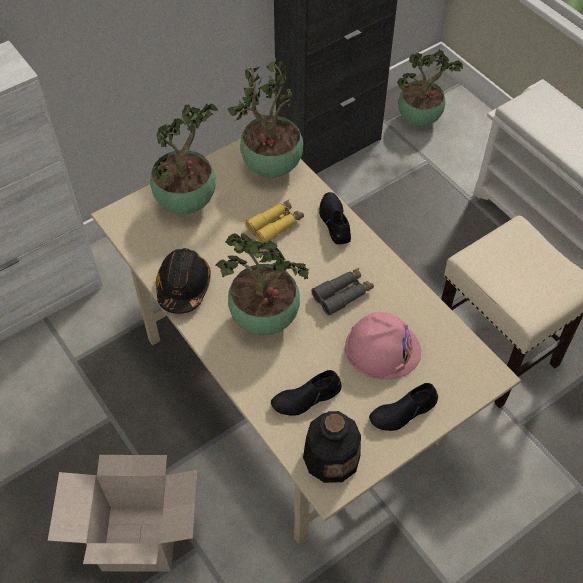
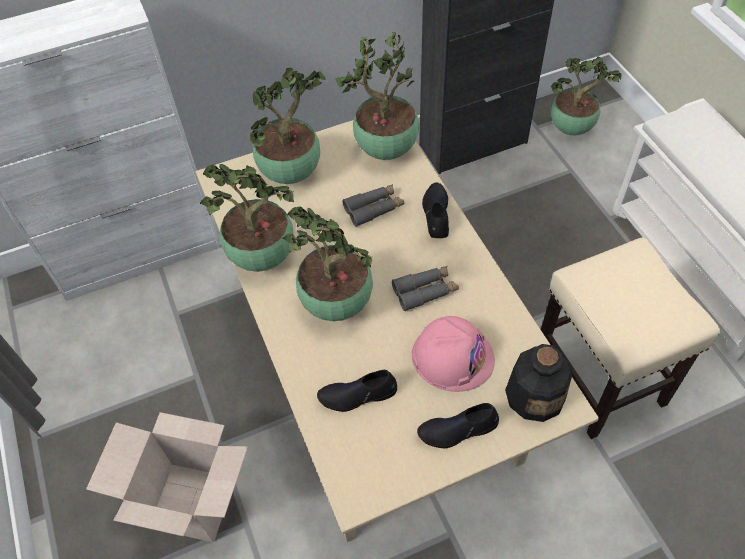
camera: 15 degrees right, 0 degrees up
black hard hat [156,248,211,314] -> potted plant [200,164,294,272]
yellow binoculars [245,200,304,243] -> grey binoculars [342,184,404,227]
bottle [303,411,361,483] -> bottle moved to [505,344,572,422]

